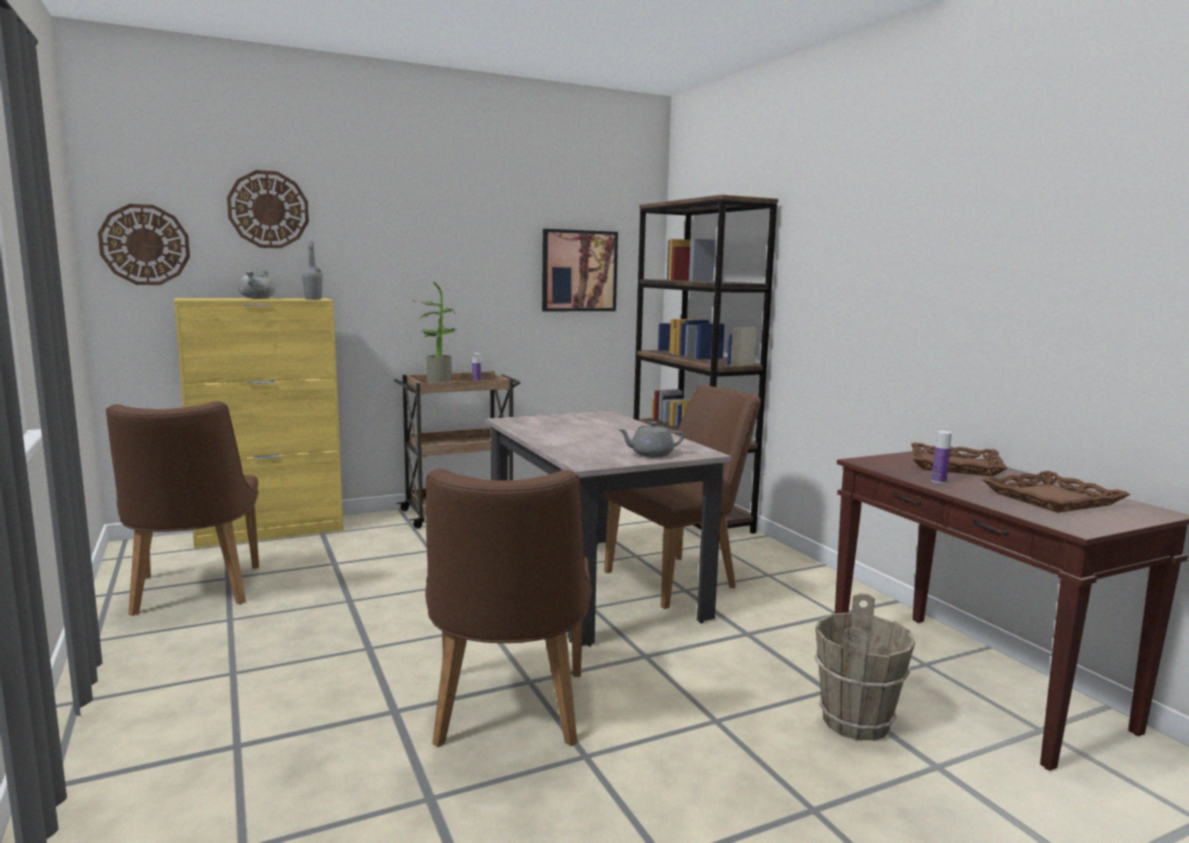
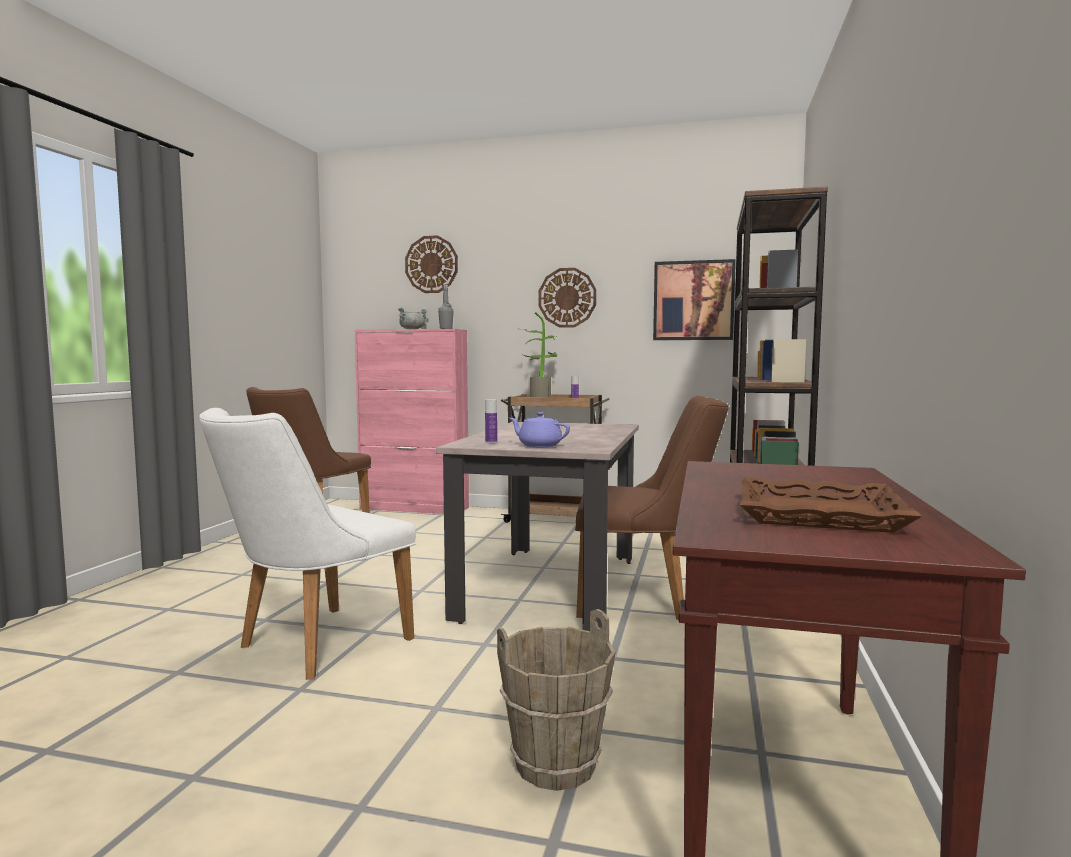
camera: 40 degrees right, 5 degrees down
wall clock [98,204,190,285] -> wall clock moved to [539,268,596,328]
yellow cabinet [174,298,343,548] -> pink cabinet [355,329,469,514]
brown chair [425,469,592,747] -> white chair [199,408,416,680]
grey teapot [618,421,684,457] -> purple teapot [509,412,570,447]
brown tray [911,442,1008,476] -> none
bottle [931,431,952,484] -> bottle moved to [485,399,497,443]

